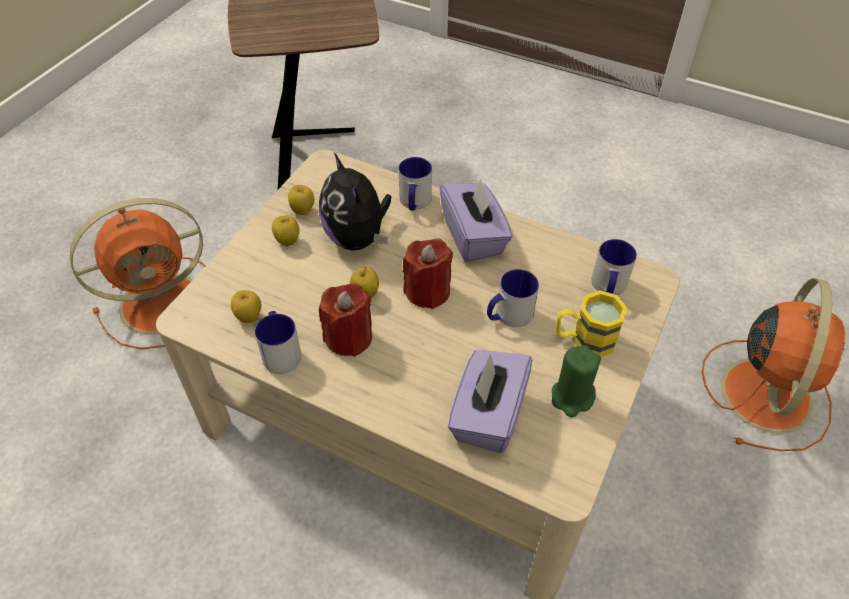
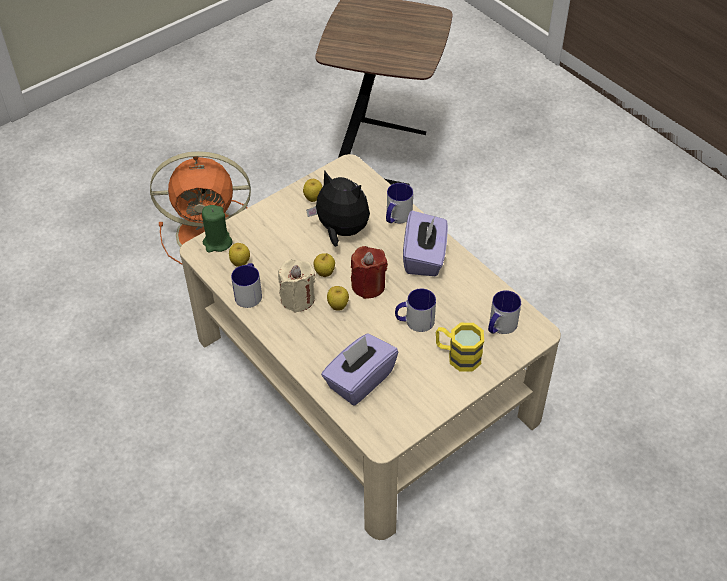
camera: 25 degrees right, 0 degrees up
apple [272,215,299,246] -> apple moved to [327,286,349,311]
plush toy [319,153,391,251] -> plush toy turned 120 degrees clockwise [306,170,370,247]
red candle [319,283,372,357] -> beige candle [278,260,316,313]
green candle [552,345,601,418] -> green candle moved to [202,205,232,253]
orange fan [702,278,846,451] -> none

